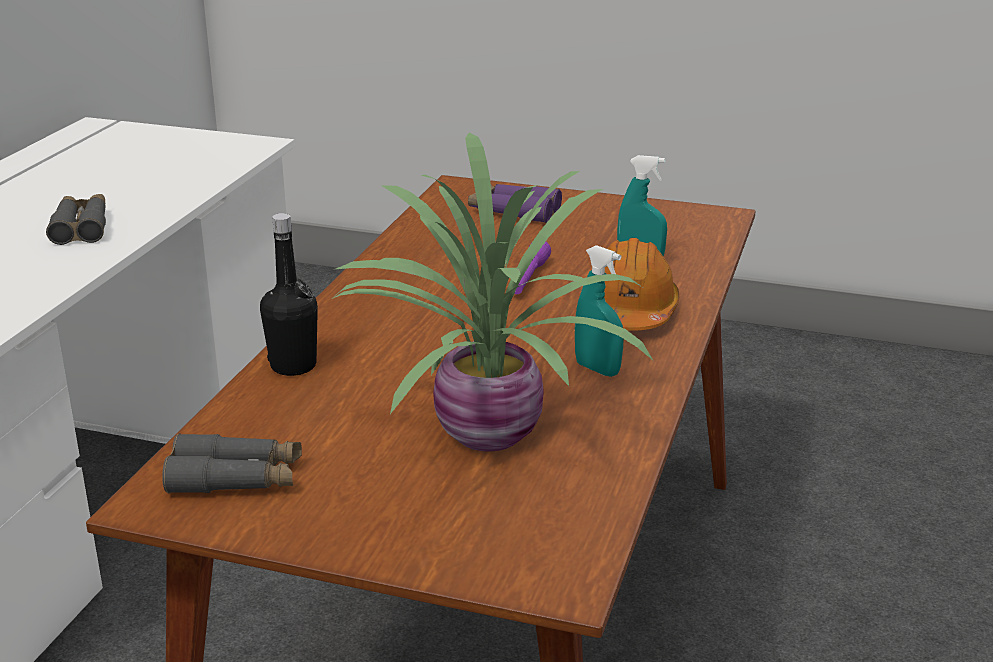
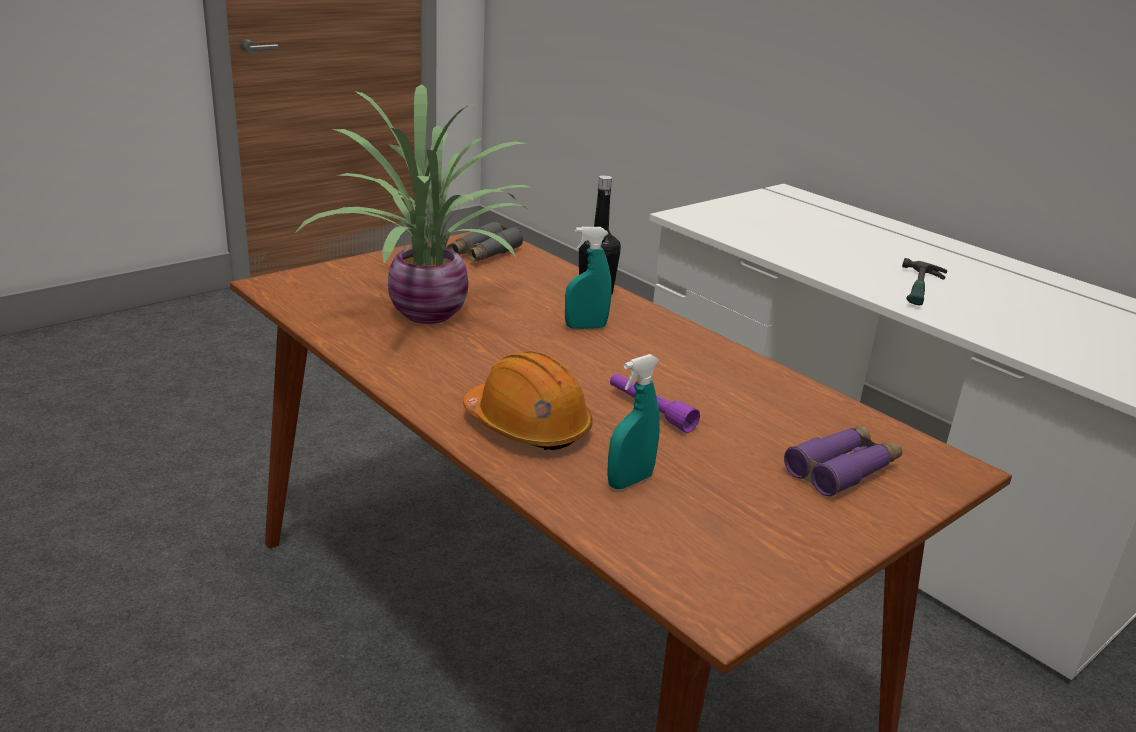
camera: 120 degrees right, 0 degrees up
grey binoculars [46,194,106,245] -> hammer [902,258,947,306]
turquoise spray bottle [575,245,623,377] -> turquoise spray bottle moved to [565,227,612,329]

